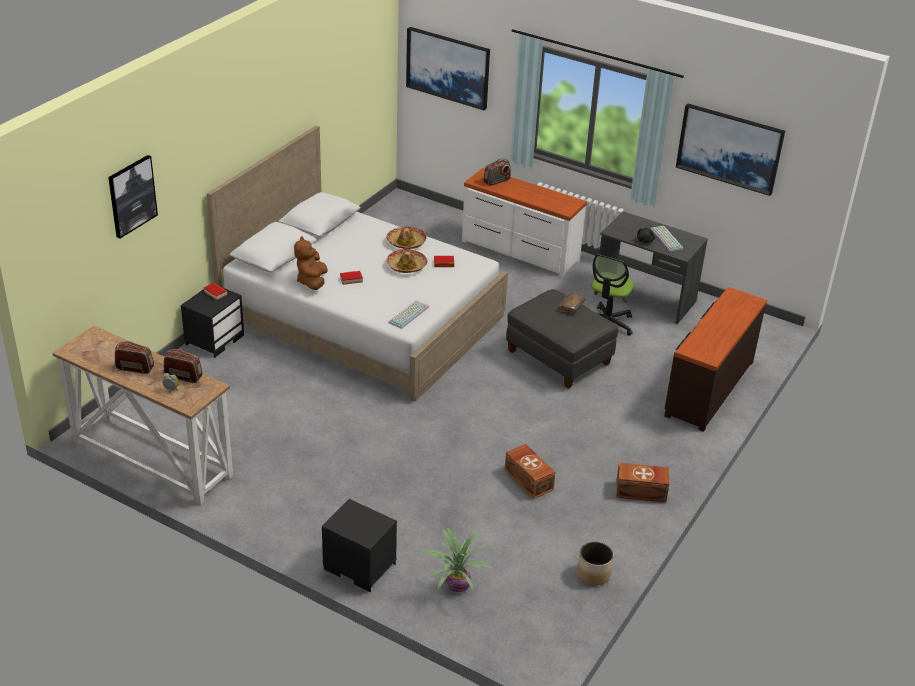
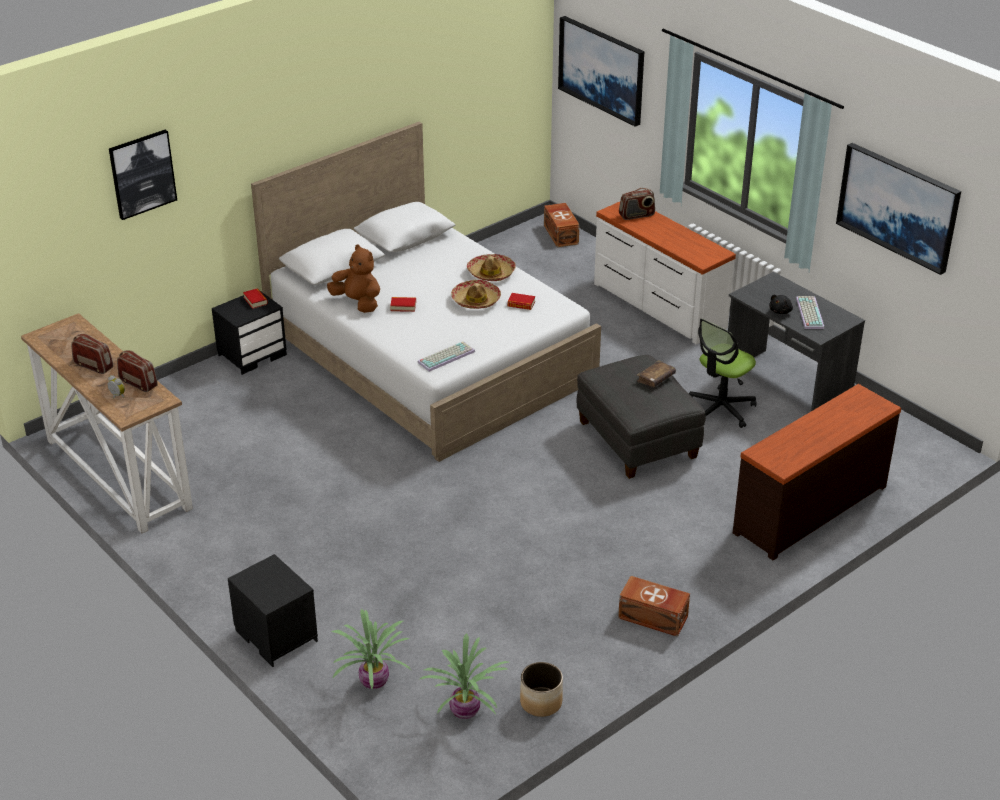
camera: 20 degrees right, 0 degrees up
brown plush toy [294,236,328,290] -> brown plush toy turned 105 degrees clockwise [327,244,380,313]
brown storage box [504,444,555,499] -> brown storage box moved to [544,203,579,247]
none -> potted plant [418,633,508,719]

